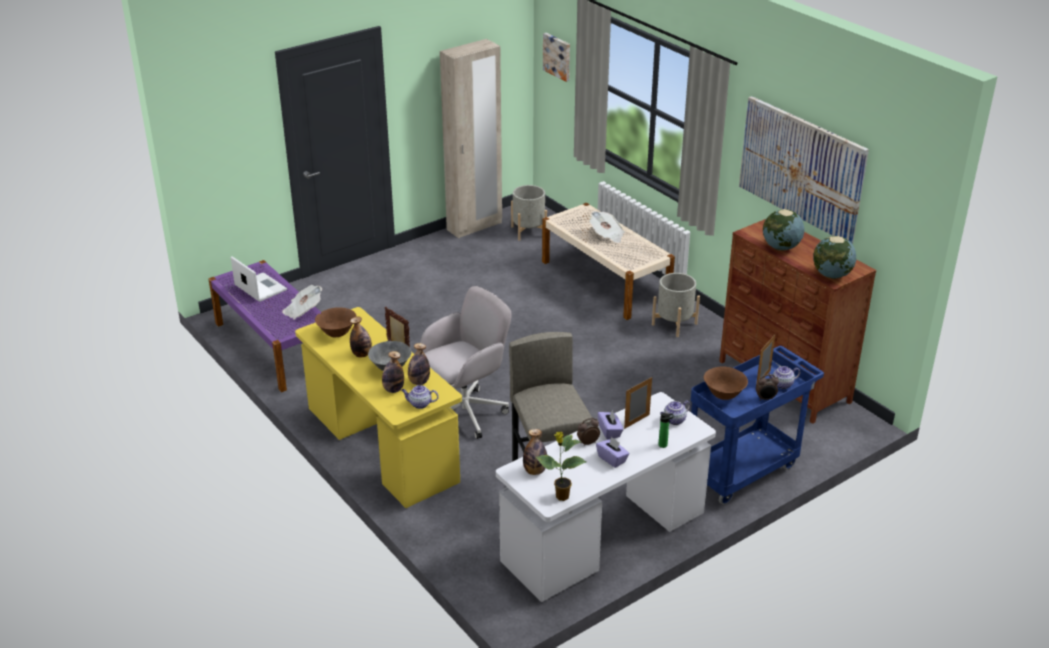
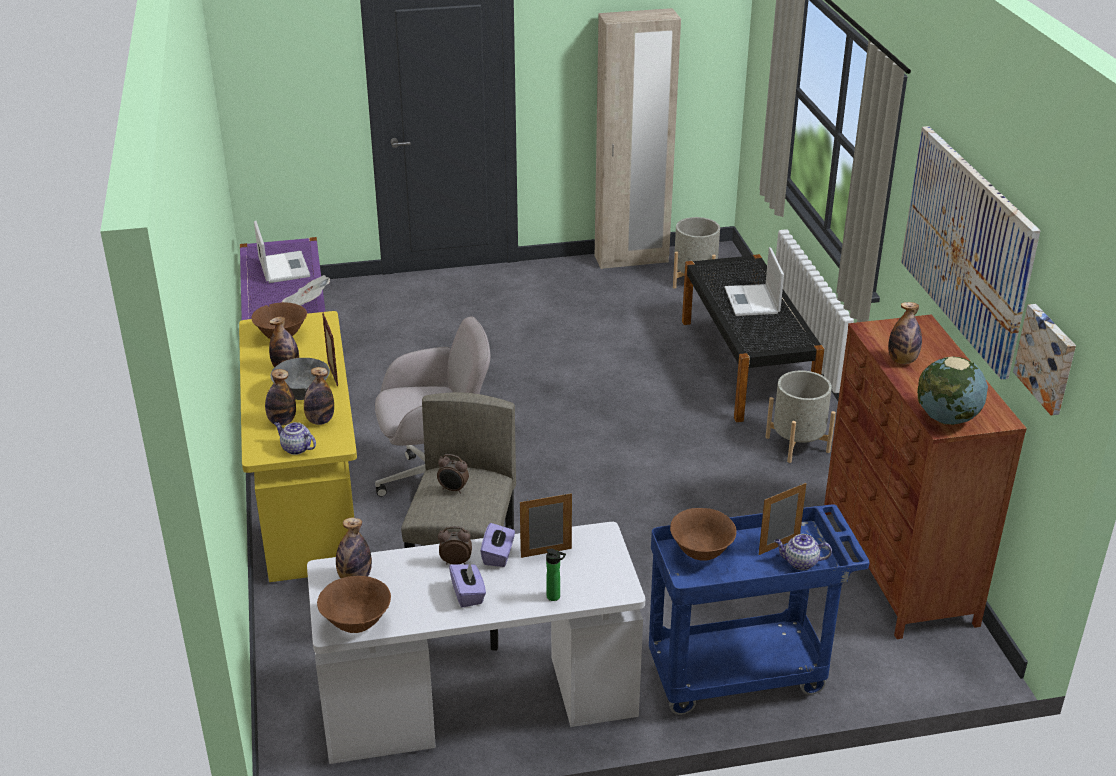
camera: 25 degrees right, 0 degrees up
potted plant [536,431,586,501] -> brown bowl [317,576,391,633]
beige bench [542,202,675,320] -> black bench [682,254,824,423]
picture [543,33,570,82] -> picture moved to [1013,304,1076,415]
newspaper [590,211,625,243] -> laptop [724,247,784,316]
teapot [660,401,691,425] -> none
alarm clock [756,374,779,401] -> alarm clock moved to [437,454,469,494]
globe [763,209,805,251] -> bottle [888,302,922,364]

